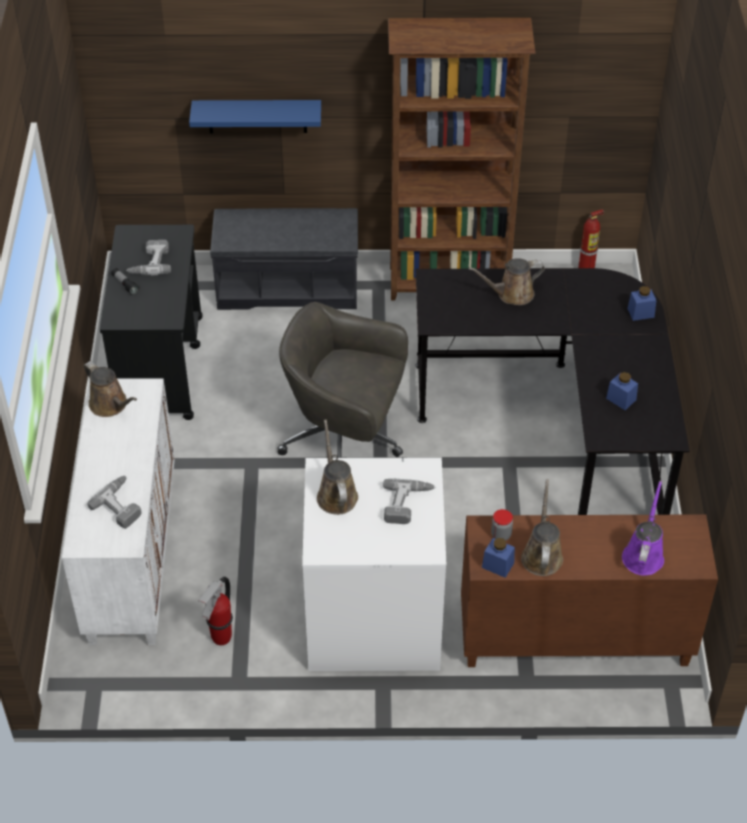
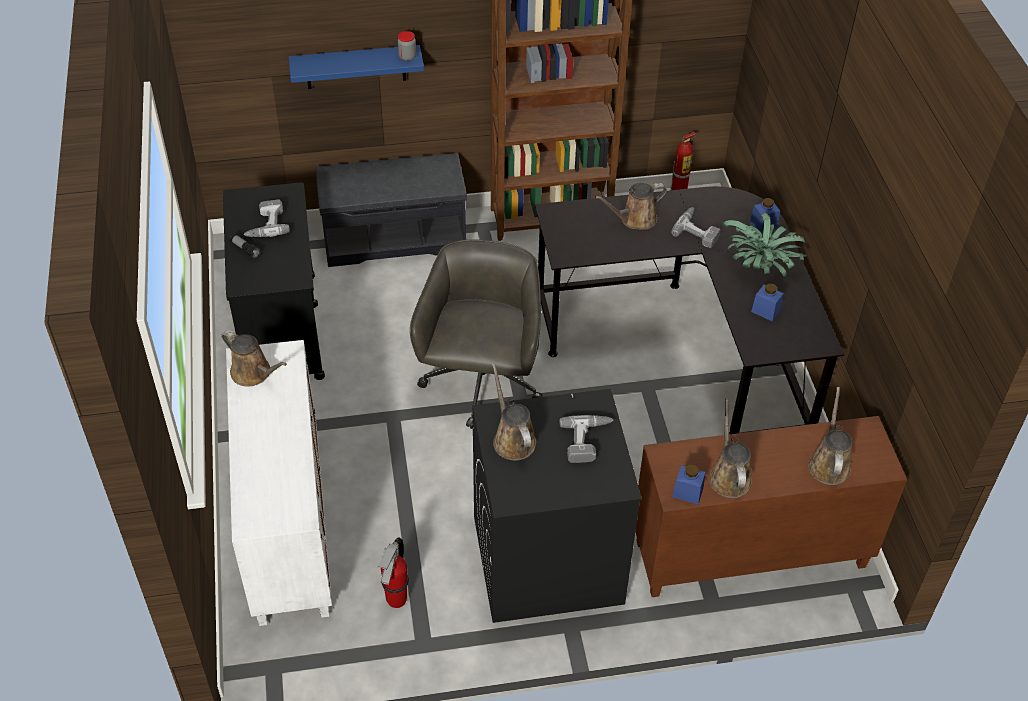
camera: 10 degrees left, 0 degrees up
power drill [87,476,142,529] -> power drill moved to [671,207,720,248]
grey office chair [278,302,408,458] -> grey office chair turned 90 degrees clockwise [410,239,542,429]
white washing machine [302,457,446,671] -> black washing machine [472,389,642,623]
jar [491,509,513,540] -> jar moved to [398,31,416,61]
purple watering can [622,480,664,576] -> brown watering can [808,387,852,485]
none -> potted plant [722,212,806,278]

